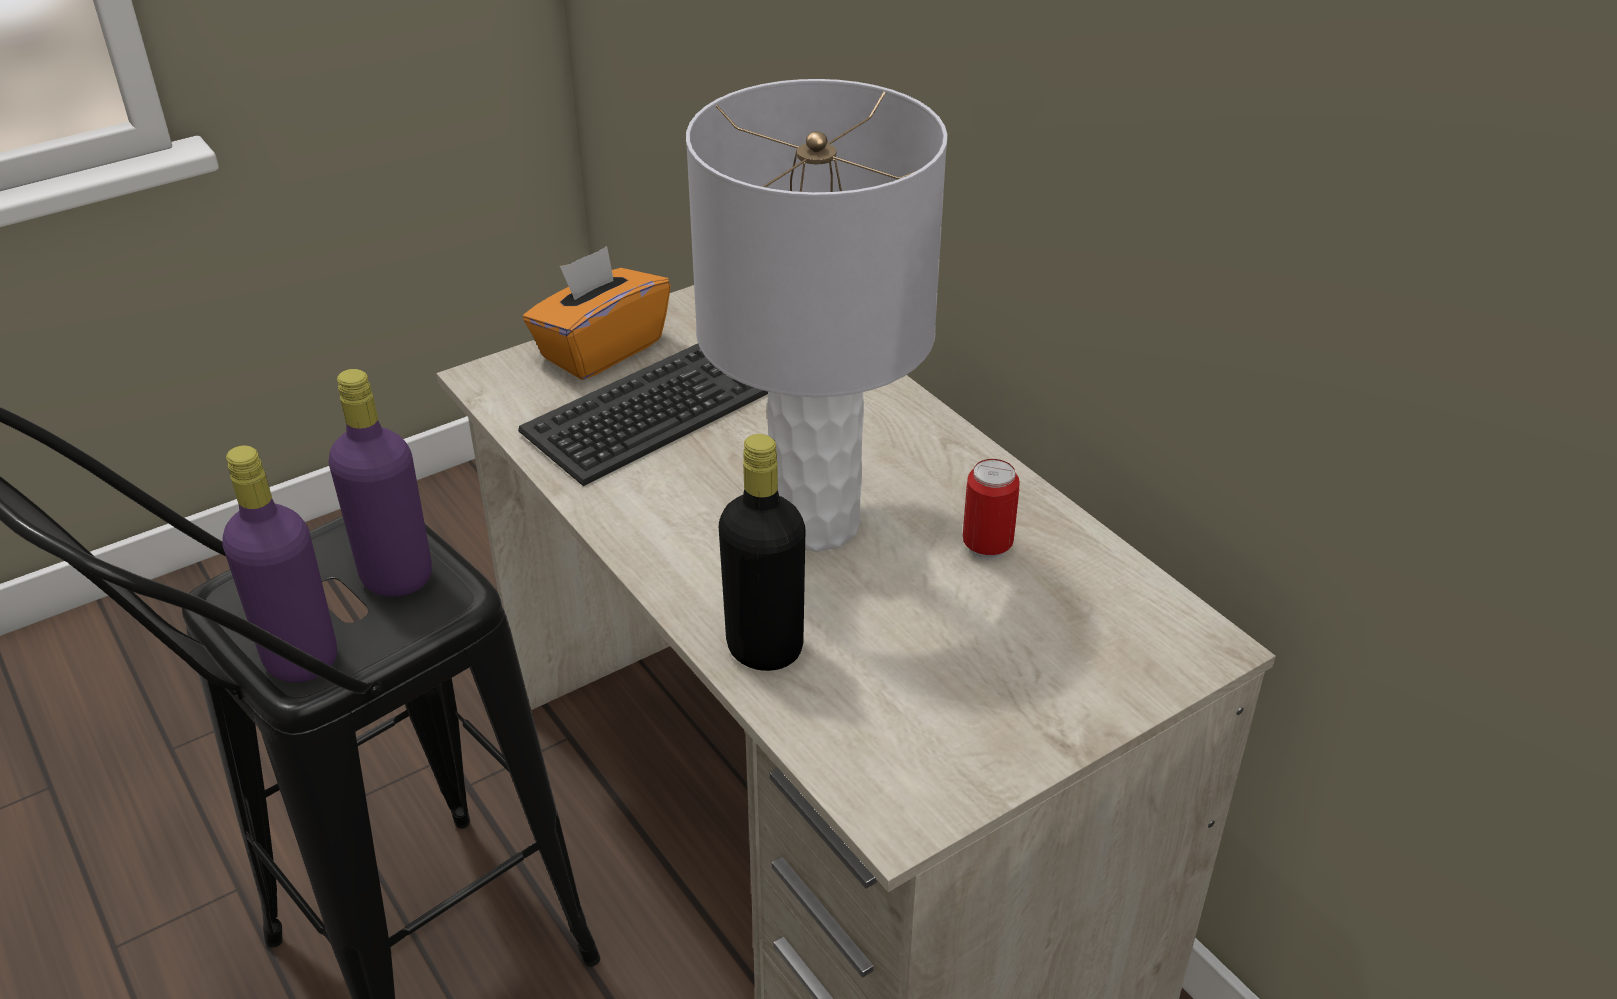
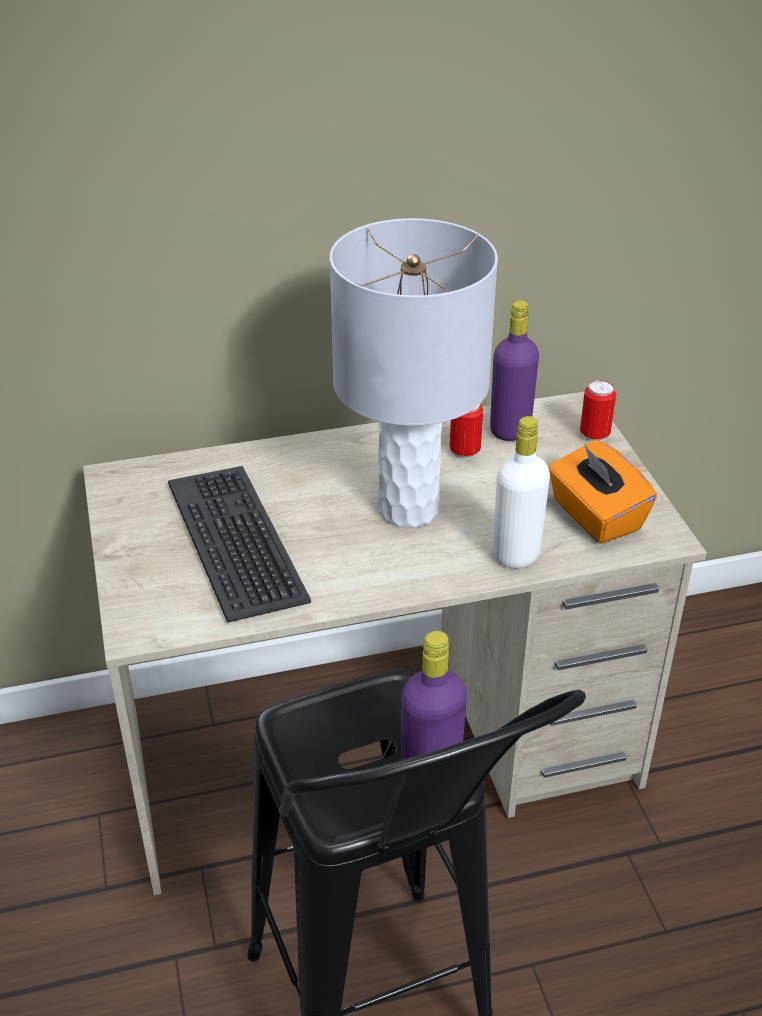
camera: 70 degrees left, 0 degrees up
purple bottle [329,369,432,597] -> purple bottle moved to [490,300,539,441]
orange tissue box [523,246,671,380] -> orange tissue box moved to [548,440,657,544]
black bottle [719,434,805,671] -> white bottle [493,416,550,569]
none -> can [580,380,616,442]

